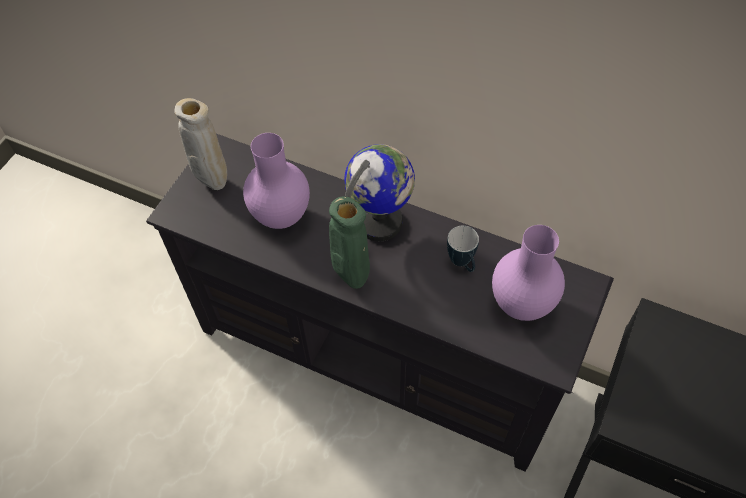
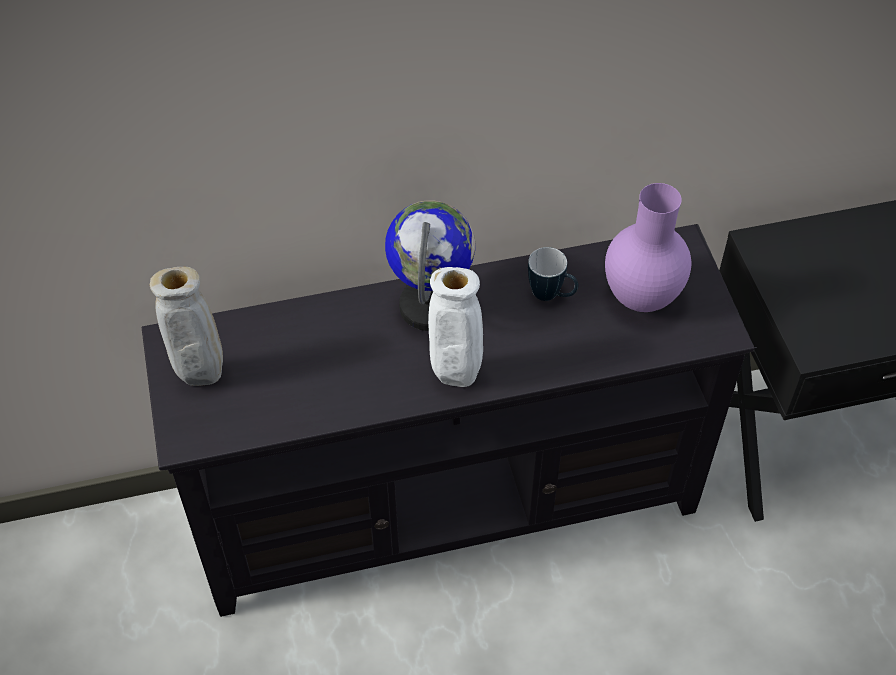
camera: 40 degrees left, 5 degrees down
purple vase [243,133,310,229] -> none
green vase [329,197,370,289] -> white vase [428,267,483,387]

